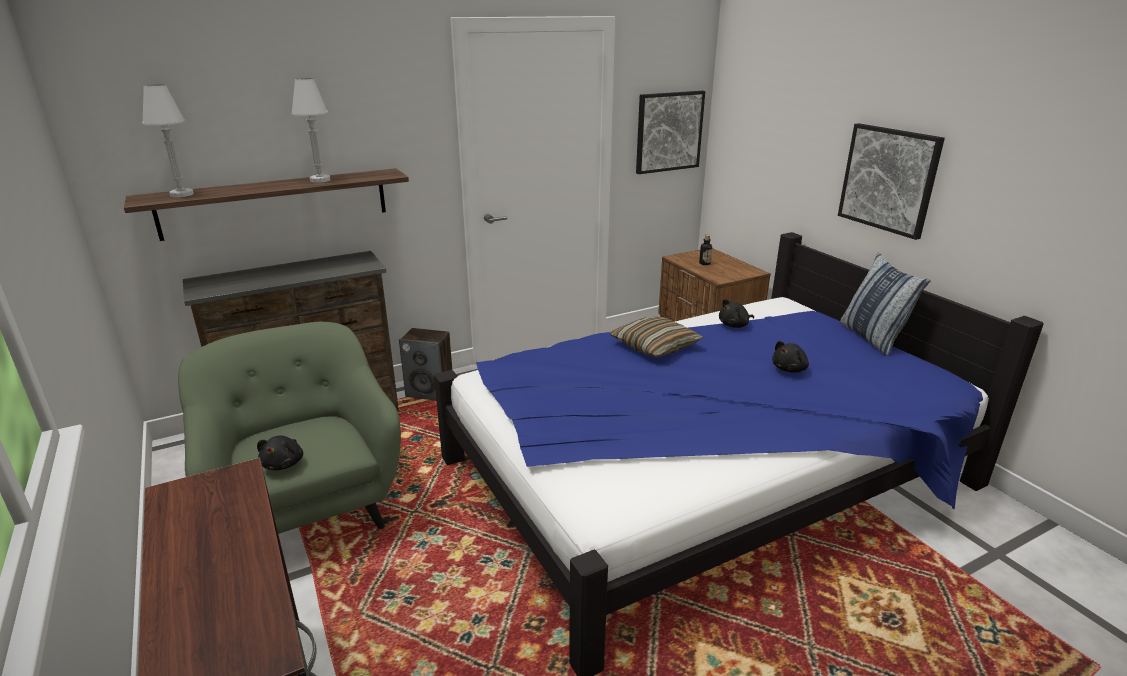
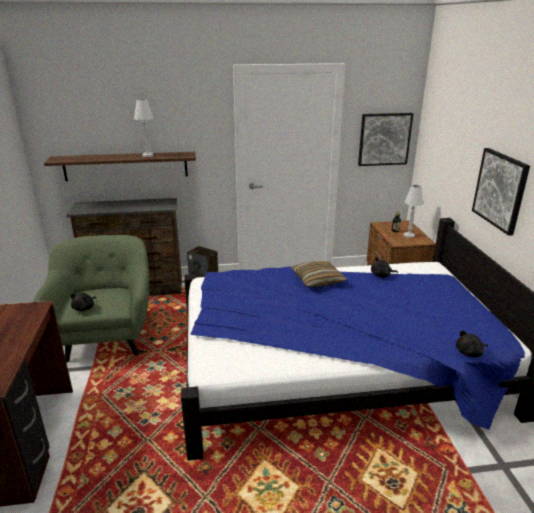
camera: 20 degrees right, 0 degrees up
white table lamp [142,84,194,197] -> white table lamp moved to [404,185,424,238]
black plush toy [772,341,809,372] -> black plush toy moved to [456,330,488,357]
pillow [840,253,931,356] -> none

